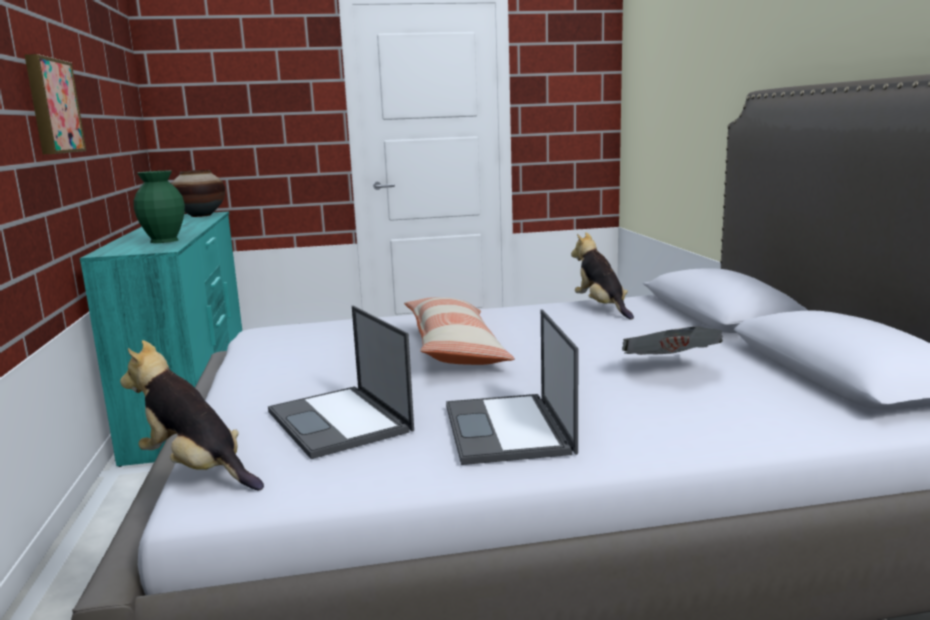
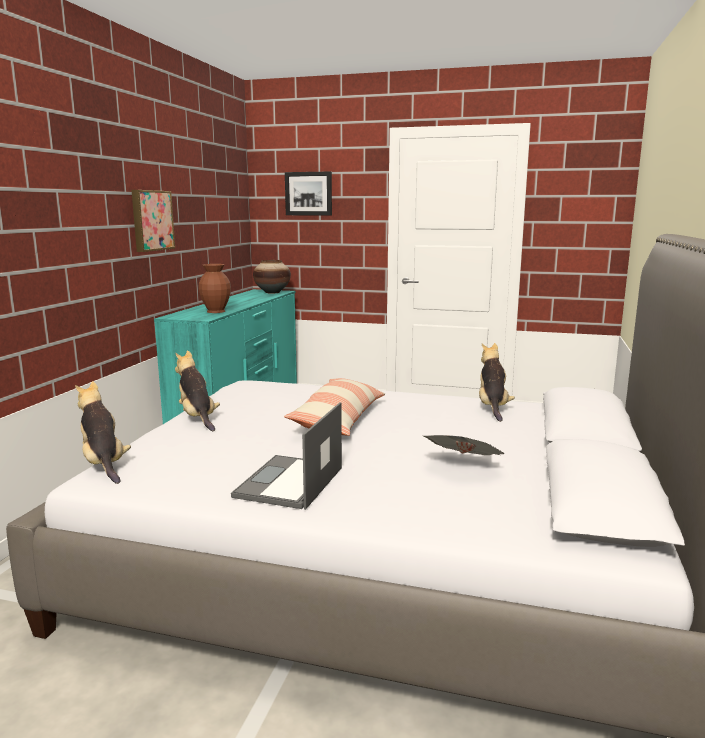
camera: 25 degrees right, 0 degrees up
green vase [134,171,185,243] -> brown vase [199,264,231,313]
laptop [268,306,414,459] -> none
none -> plush toy [175,351,220,431]
none -> picture [285,171,332,216]

